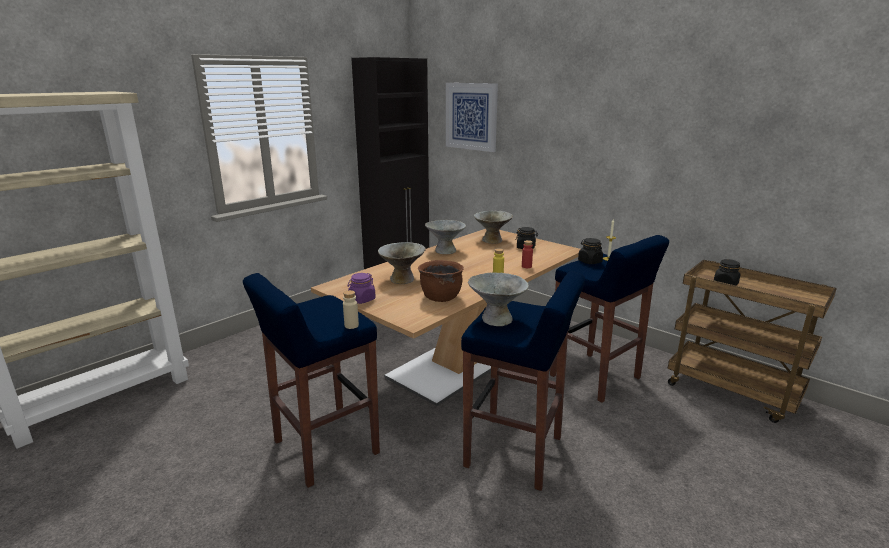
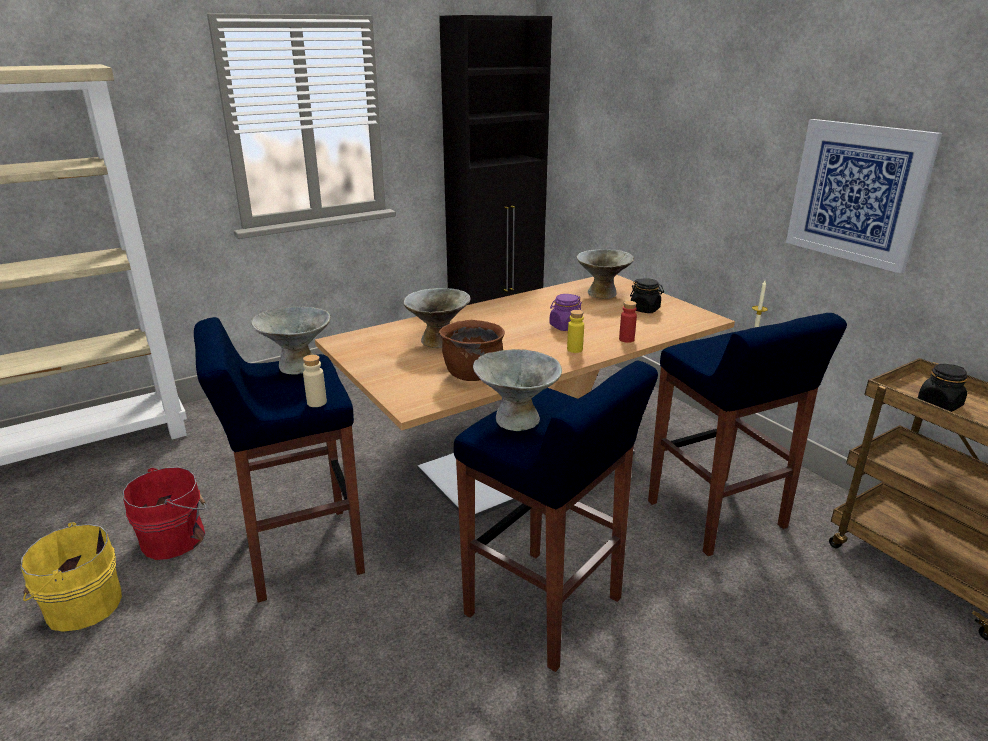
camera: 15 degrees right, 5 degrees up
purple jar [347,273,375,304] -> purple jar moved to [549,294,582,331]
grey bowl [425,220,466,254] -> grey bowl moved to [251,306,331,375]
picture [446,83,498,152] -> picture moved to [786,119,942,274]
black jar [578,238,603,264] -> none
none -> yellow bucket [20,522,122,632]
none -> red bucket [123,467,206,560]

